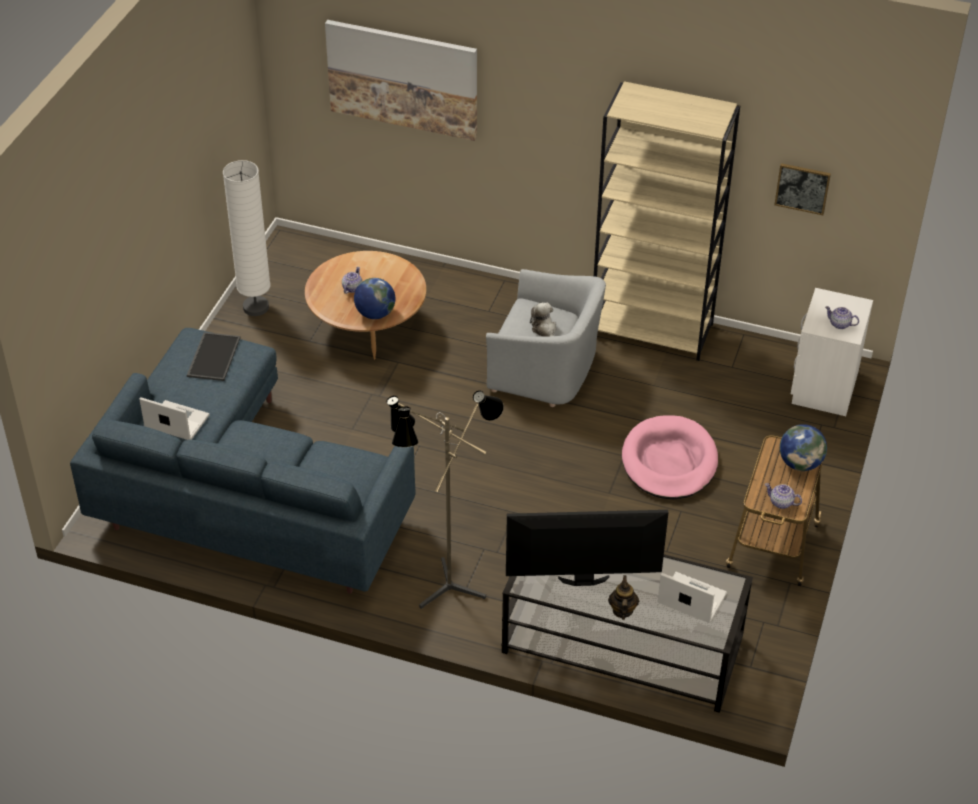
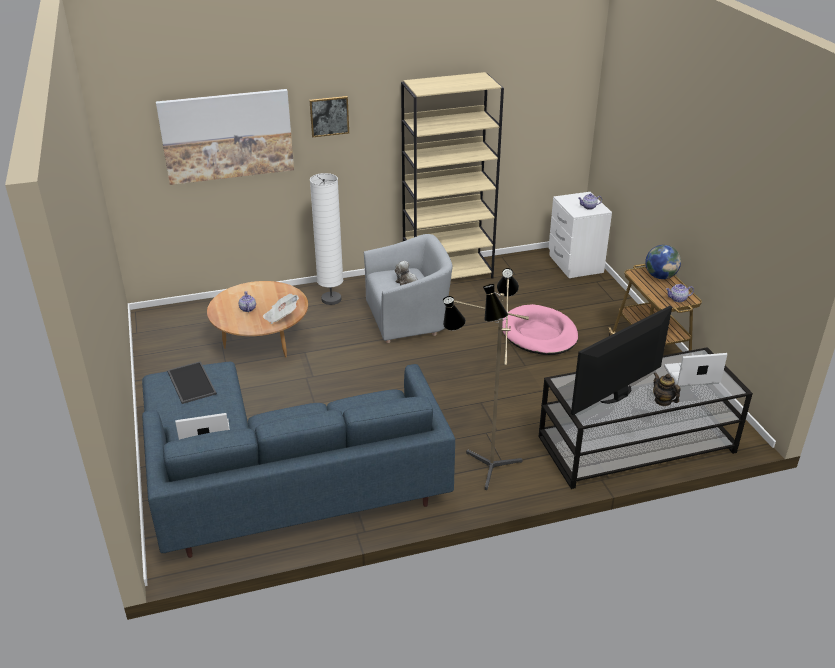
camera: 35 degrees left, 10 degrees down
white floor lamp [223,160,271,316] -> white floor lamp moved to [310,173,343,305]
globe [354,278,395,319] -> newspaper [263,294,299,324]
picture [774,163,831,215] -> picture moved to [309,96,349,137]

